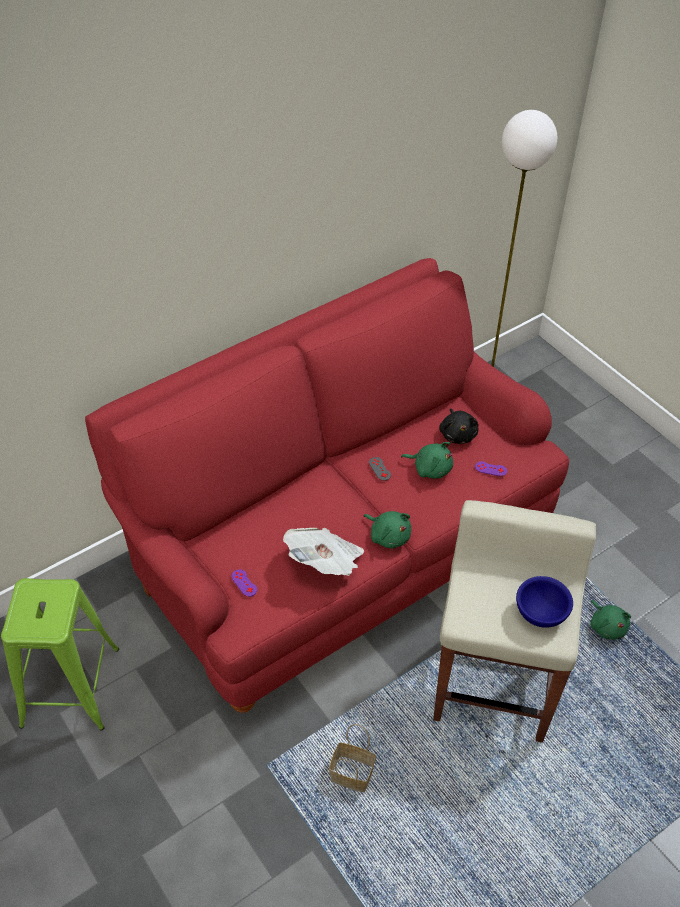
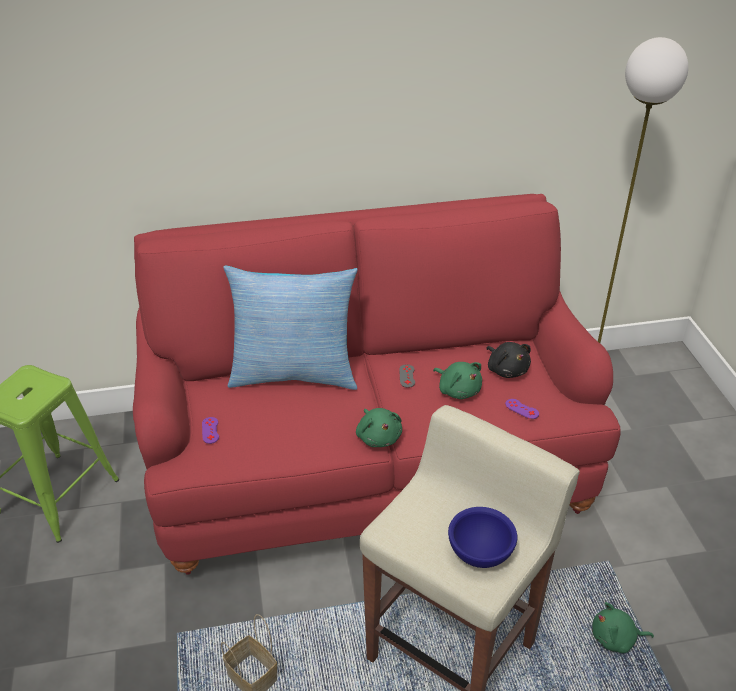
camera: 25 degrees right, 10 degrees down
newspaper [283,528,364,575] -> none
black plush toy [439,408,478,444] -> black plush toy turned 45 degrees counterclockwise [486,342,531,378]
green plush toy [590,600,631,639] -> green plush toy turned 90 degrees clockwise [592,602,654,653]
none -> pillow [223,266,358,390]

